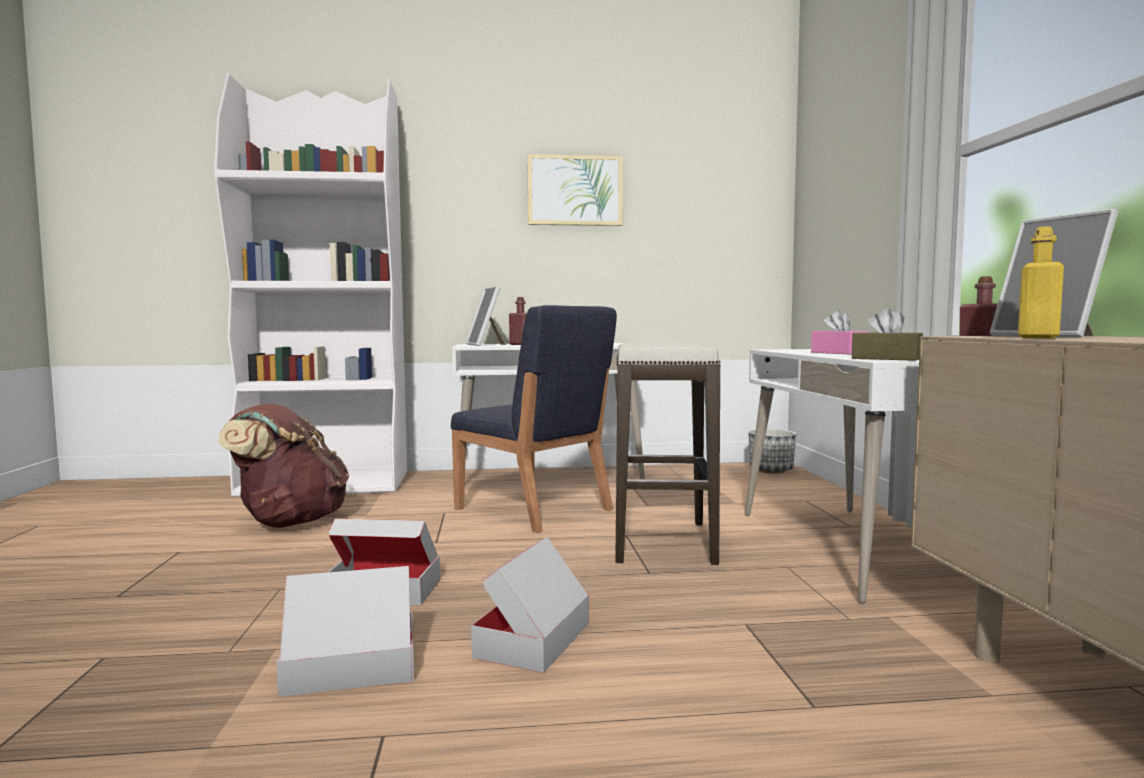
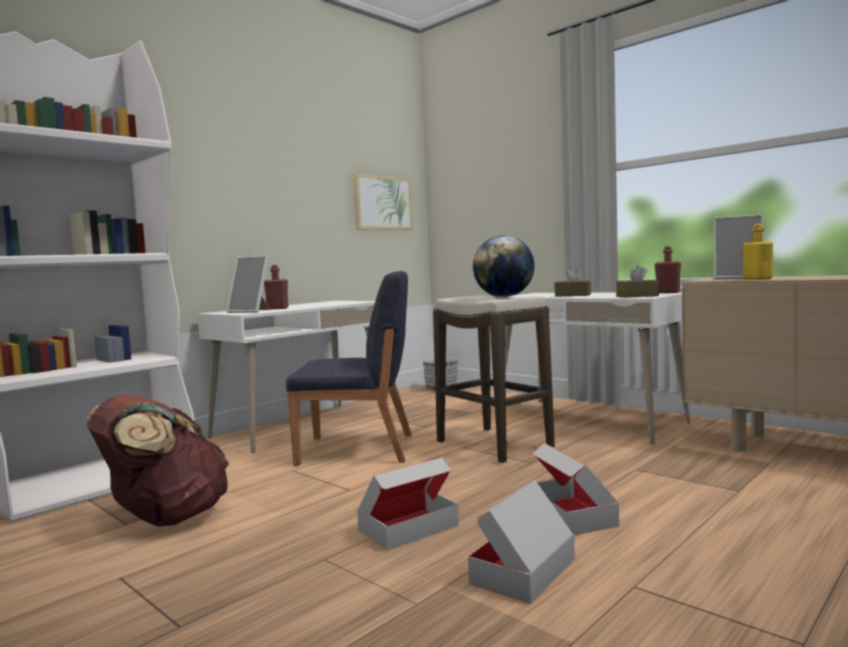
camera: 40 degrees left, 0 degrees up
picture [527,154,623,226] -> picture moved to [353,173,413,230]
pink tissue box [811,310,869,354] -> brown tissue box [555,268,591,297]
none -> globe [473,235,535,297]

